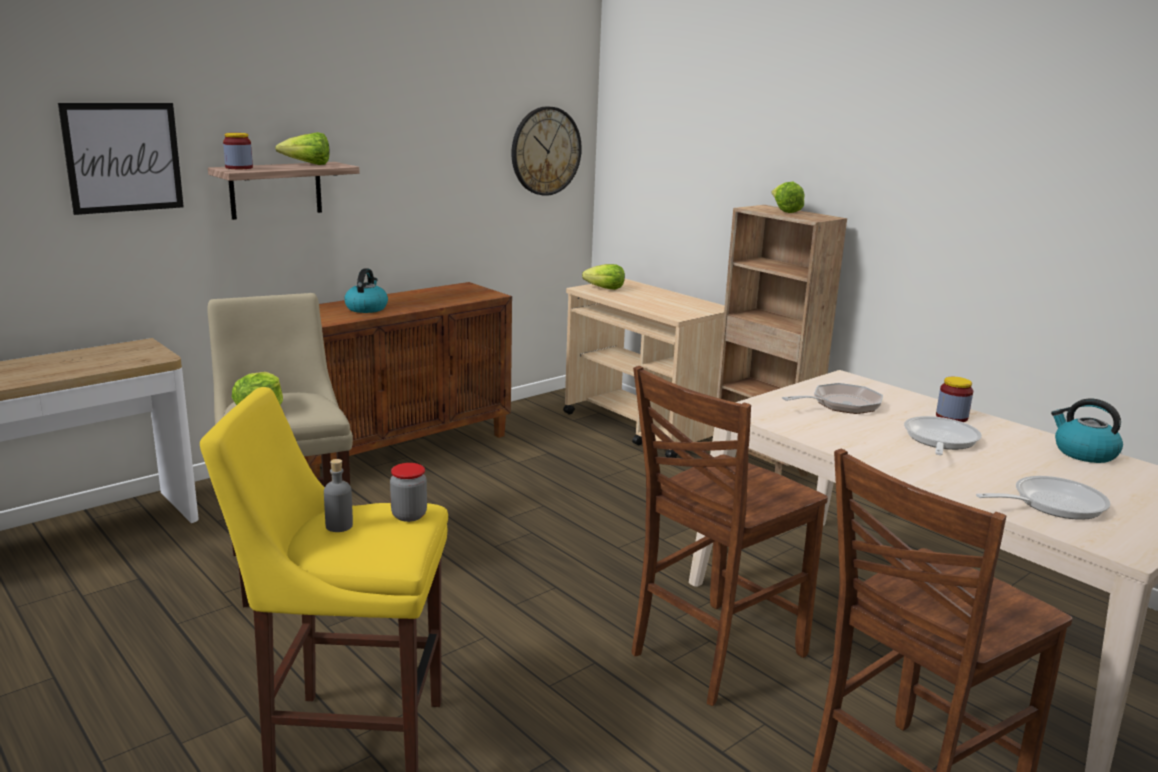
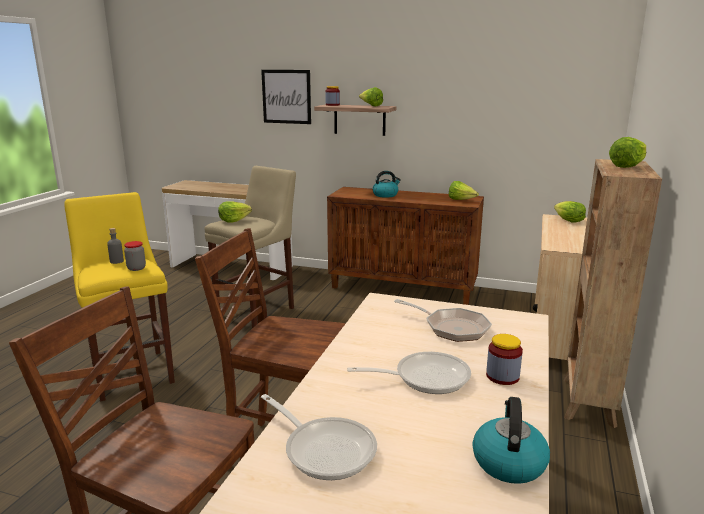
camera: 60 degrees right, 0 degrees up
wall clock [512,106,582,196] -> none
none -> lettuce [449,181,479,200]

